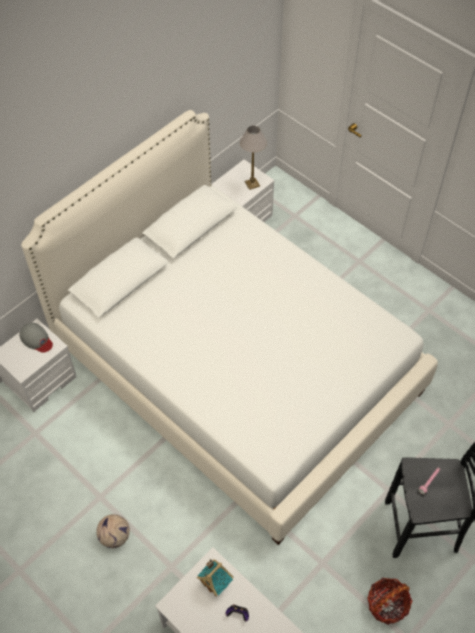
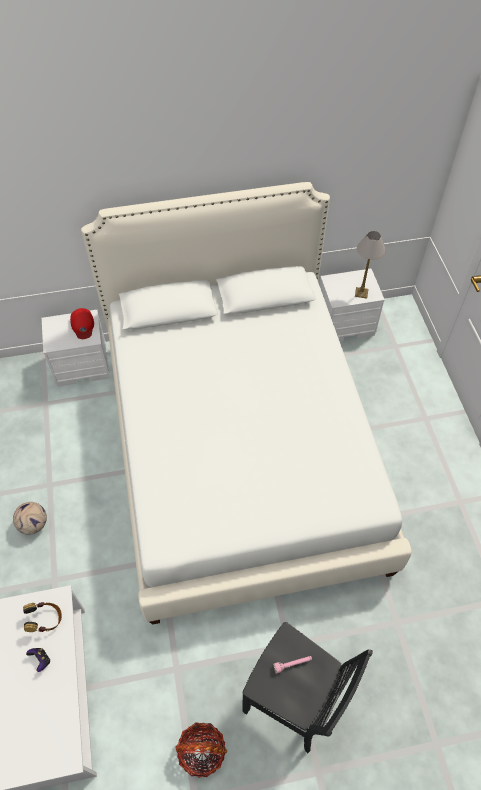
camera: 35 degrees right, 0 degrees up
grey cap [19,323,53,353] -> red cap [70,308,94,339]
toy house [197,559,234,596] -> headphones [23,602,62,632]

